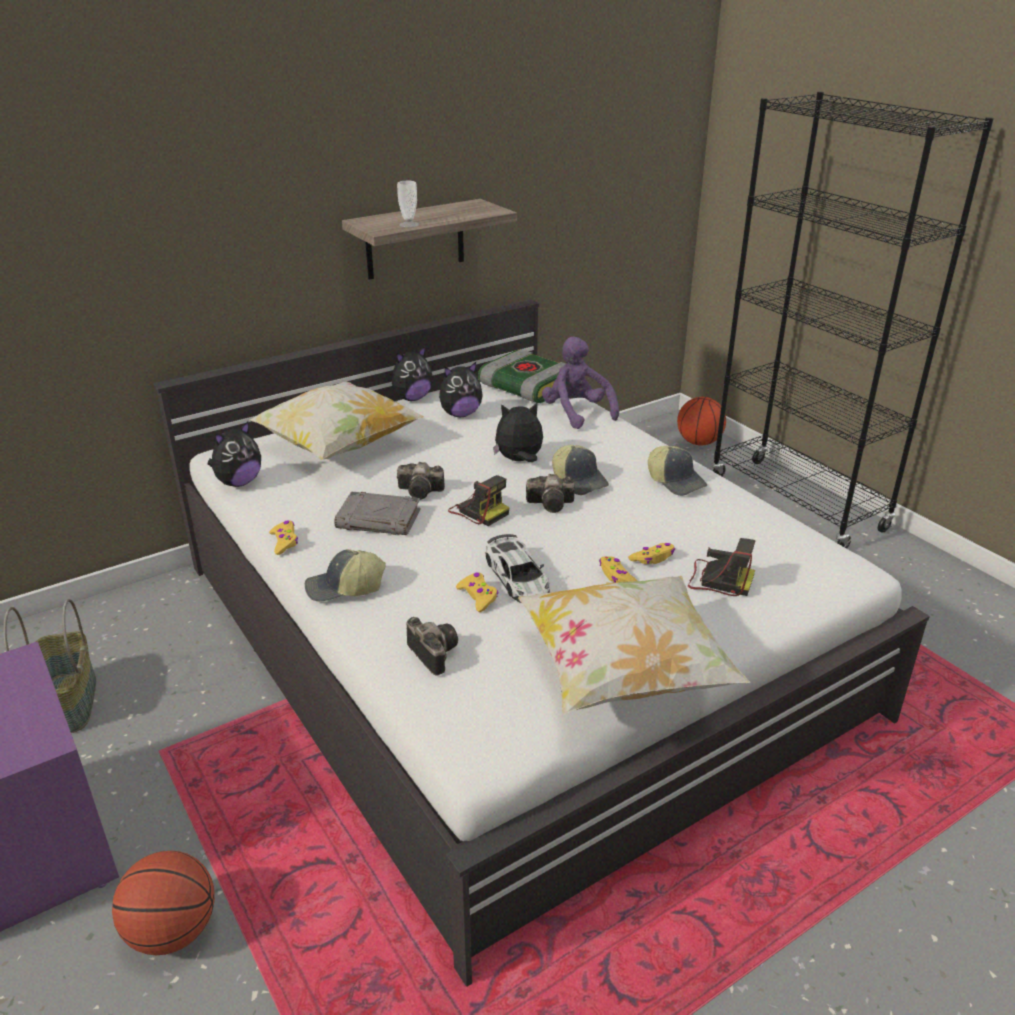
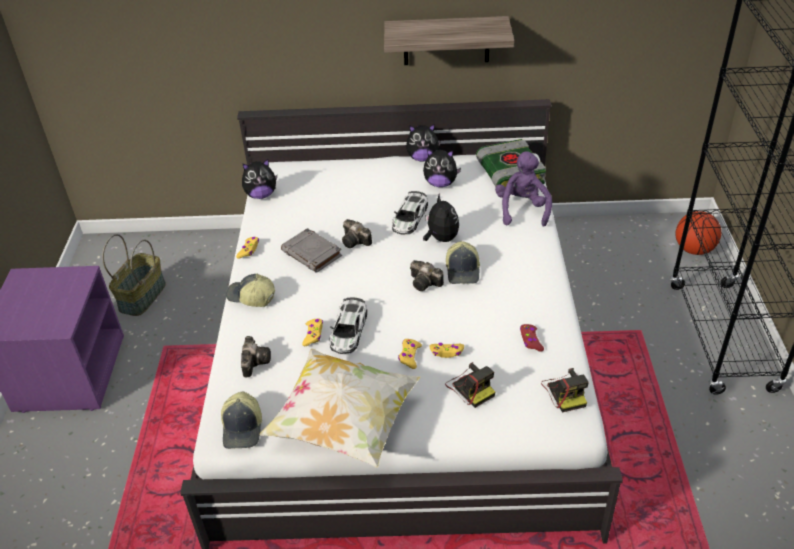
camera: 35 degrees right, 10 degrees up
basketball [112,851,215,955] -> none
pillow [249,382,424,460] -> none
cup [397,181,419,228] -> none
camera [448,475,510,526] -> camera moved to [541,368,589,412]
plush toy [493,403,543,462] -> plush toy turned 45 degrees clockwise [423,193,459,242]
cap [648,446,707,496] -> cap moved to [221,391,262,449]
none -> toy car [392,191,428,234]
none -> red game controller [520,324,544,351]

